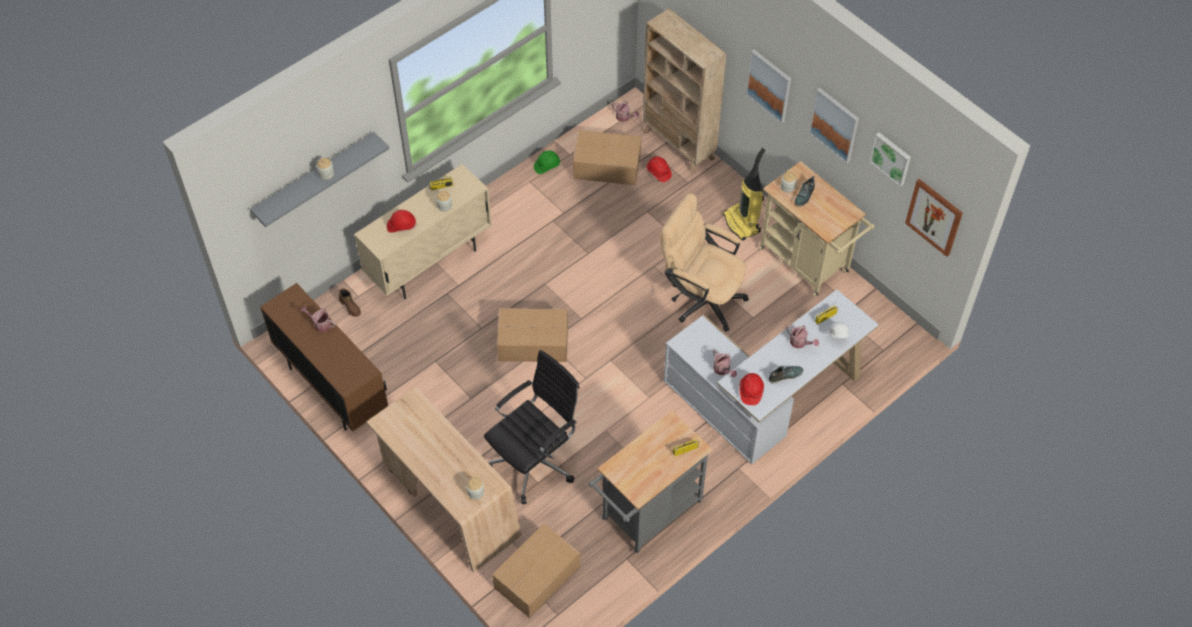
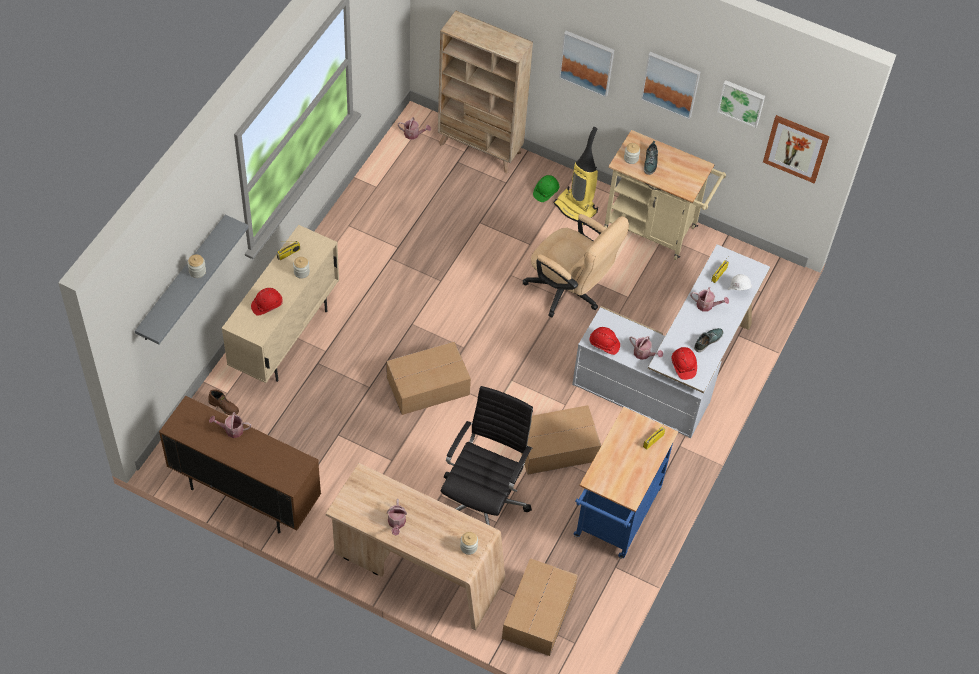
camera: 25 degrees left, 0 degrees up
green hard hat [534,151,560,174] -> green hard hat moved to [533,175,559,202]
cardboard box [573,130,641,185] -> cardboard box moved to [521,405,601,475]
grey cart [589,411,713,553] -> blue cart [574,407,678,559]
red hard hat [647,157,672,182] -> red hard hat moved to [589,327,620,355]
beige office chair [660,193,749,332] -> beige office chair turned 150 degrees counterclockwise [523,214,629,318]
none -> watering can [387,499,407,536]

